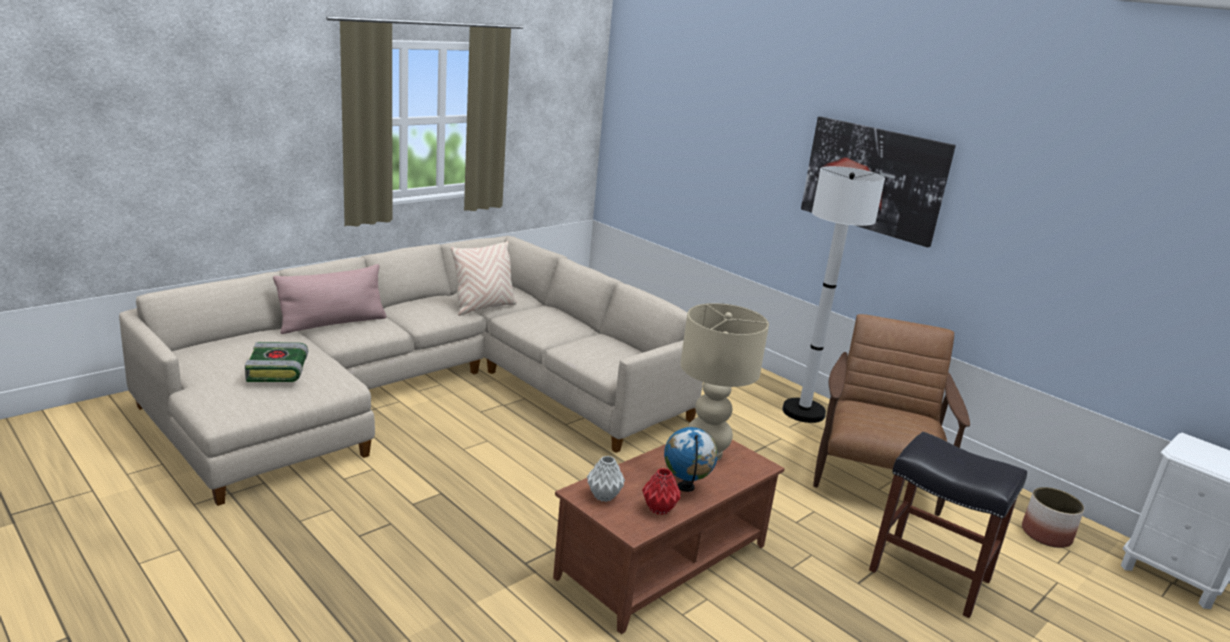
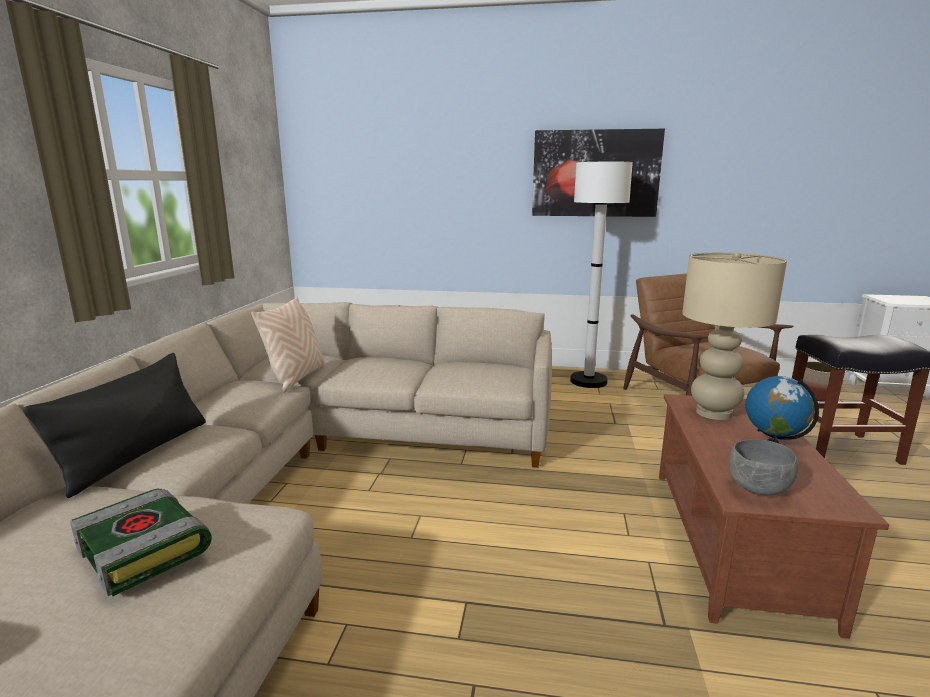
camera: 35 degrees left, 5 degrees down
pink pillow [273,264,387,334] -> black pillow [23,353,206,498]
grey vase [587,456,625,502] -> grey bowl [729,439,798,496]
red vase [642,468,681,515] -> none

